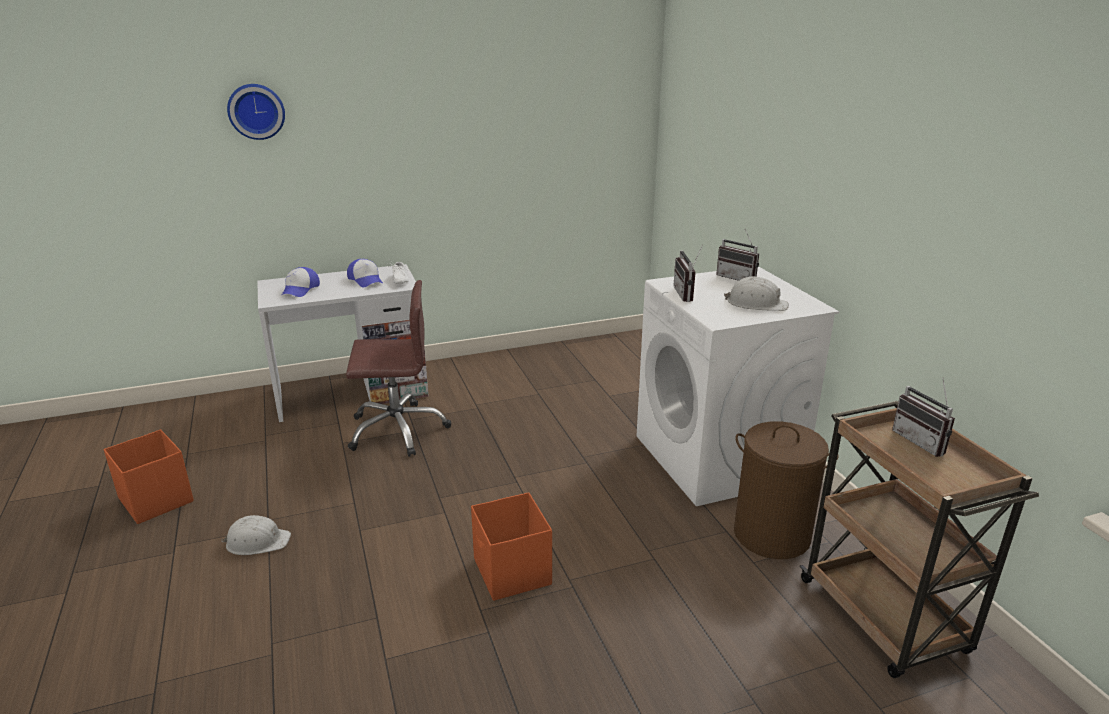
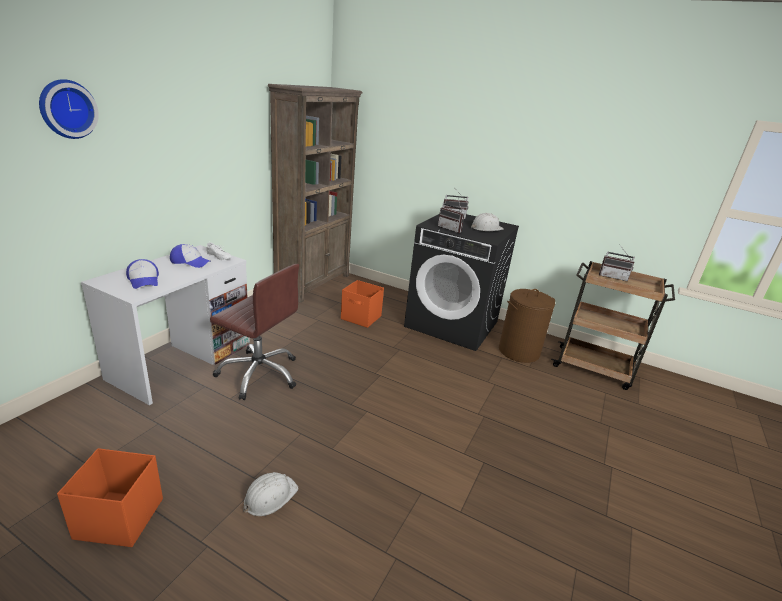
camera: 45 degrees left, 0 degrees up
brown office chair [346,280,451,457] -> brown office chair turned 75 degrees clockwise [210,264,299,400]
orange storage box [471,492,552,601] -> orange storage box moved to [341,280,384,328]
white washing machine [637,266,839,506] -> black washing machine [404,214,519,351]
none -> brown bookcase [268,84,363,303]

